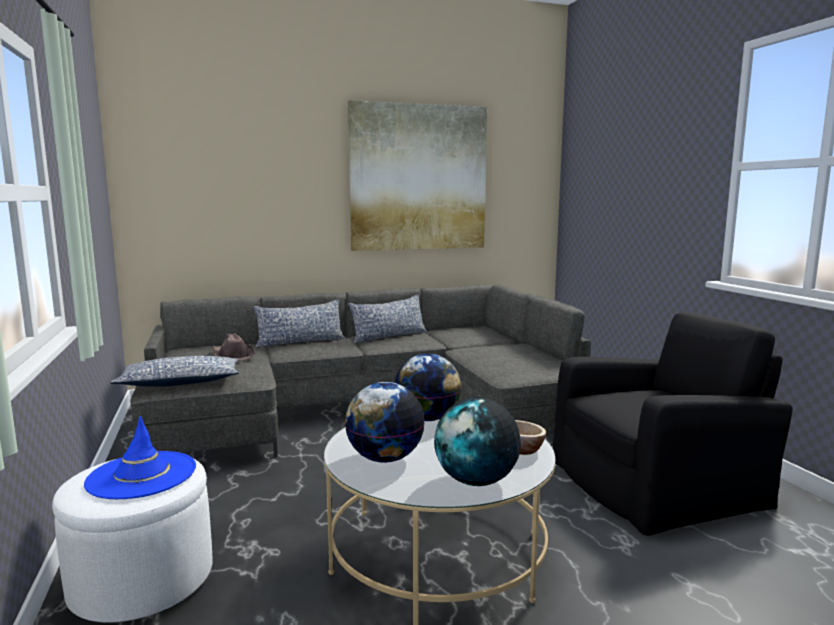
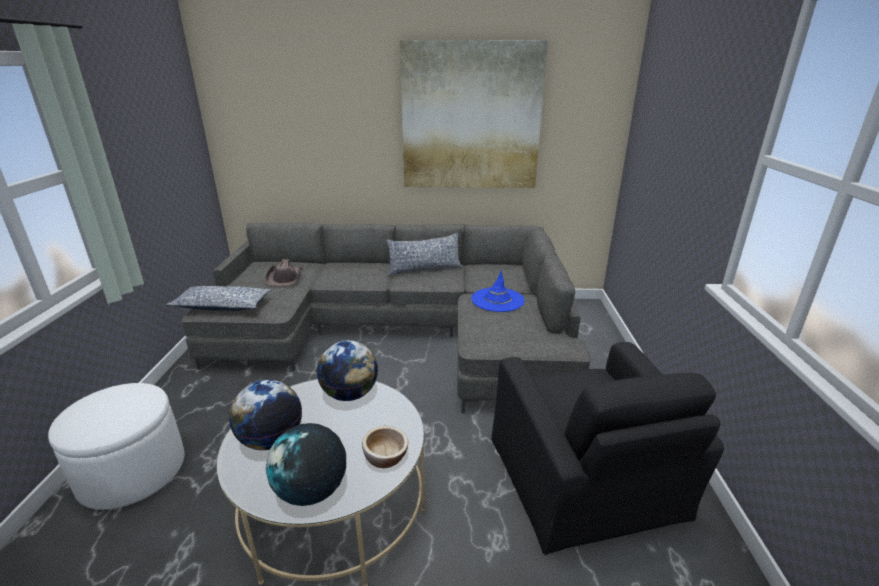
camera: 20 degrees right, 15 degrees up
blue hat [84,416,196,499] -> blue hat moved to [471,271,525,312]
pillow [253,299,345,348] -> none
black armchair [553,312,793,536] -> black armchair turned 75 degrees clockwise [491,342,724,555]

